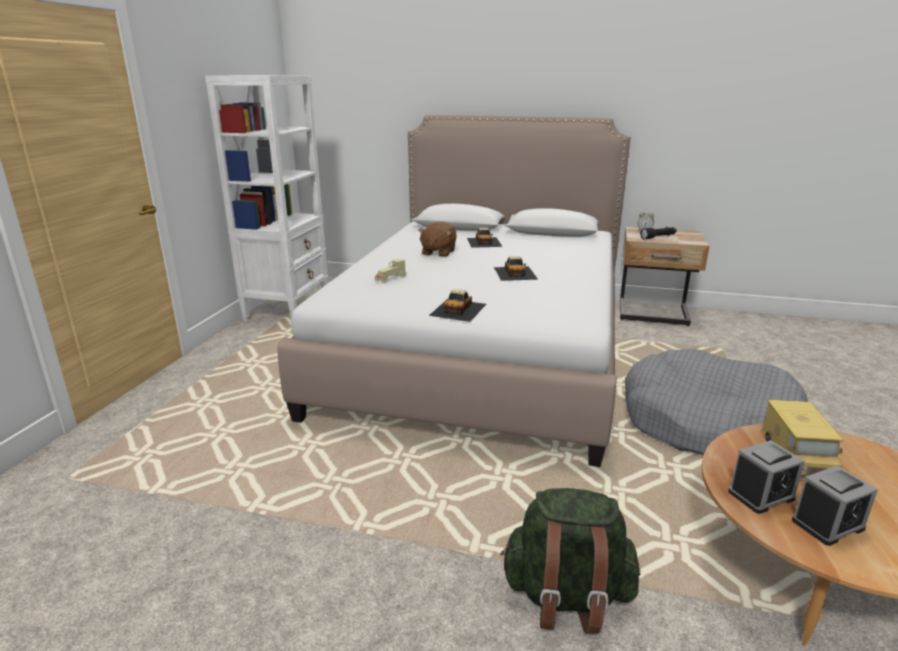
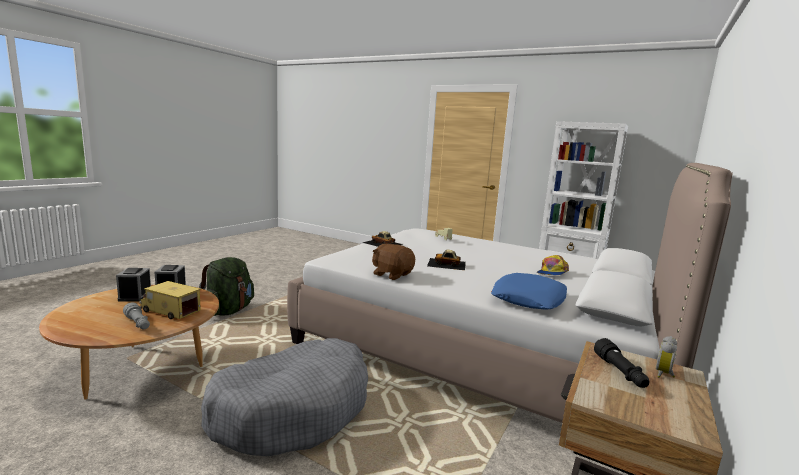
camera: 105 degrees right, 10 degrees down
brown plush toy [418,221,457,257] -> brown plush toy moved to [372,244,415,280]
toy car [467,228,503,248] -> cap [537,255,569,275]
none -> grey flashlight [123,302,150,329]
none -> blue pillow [491,273,567,309]

